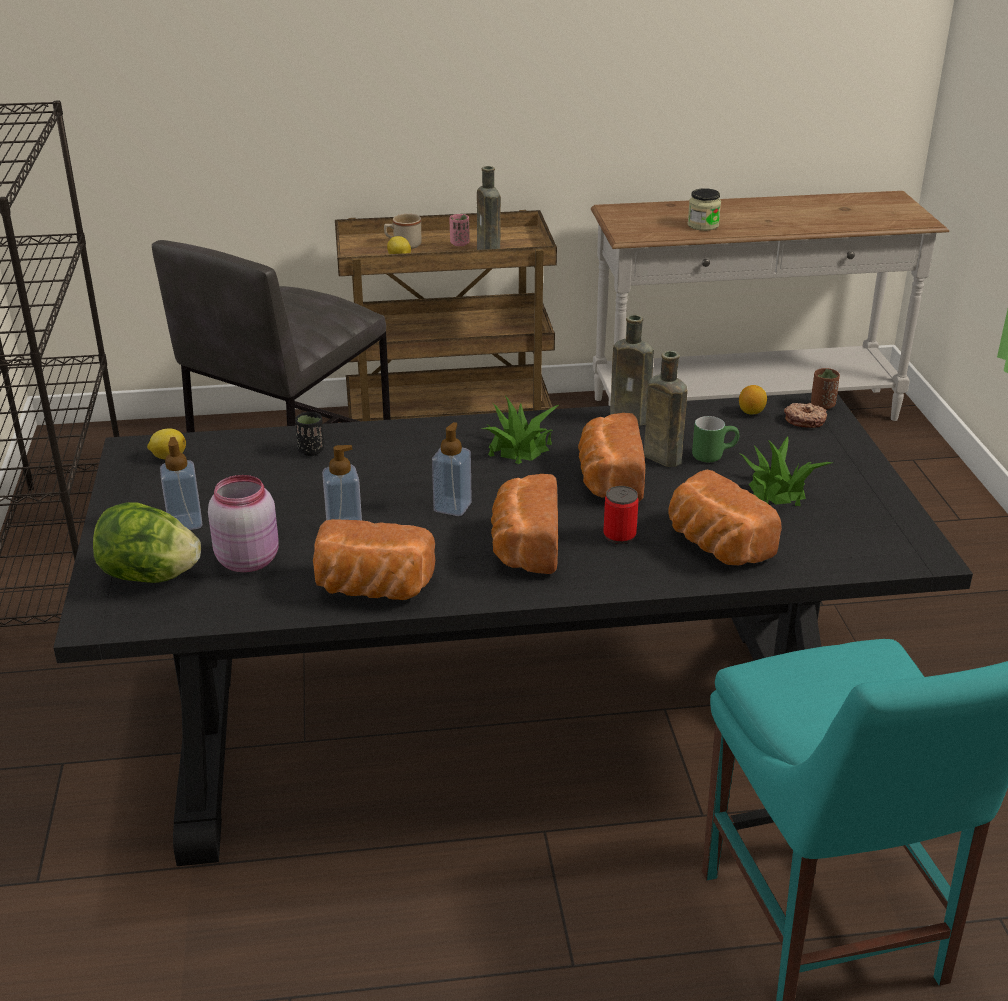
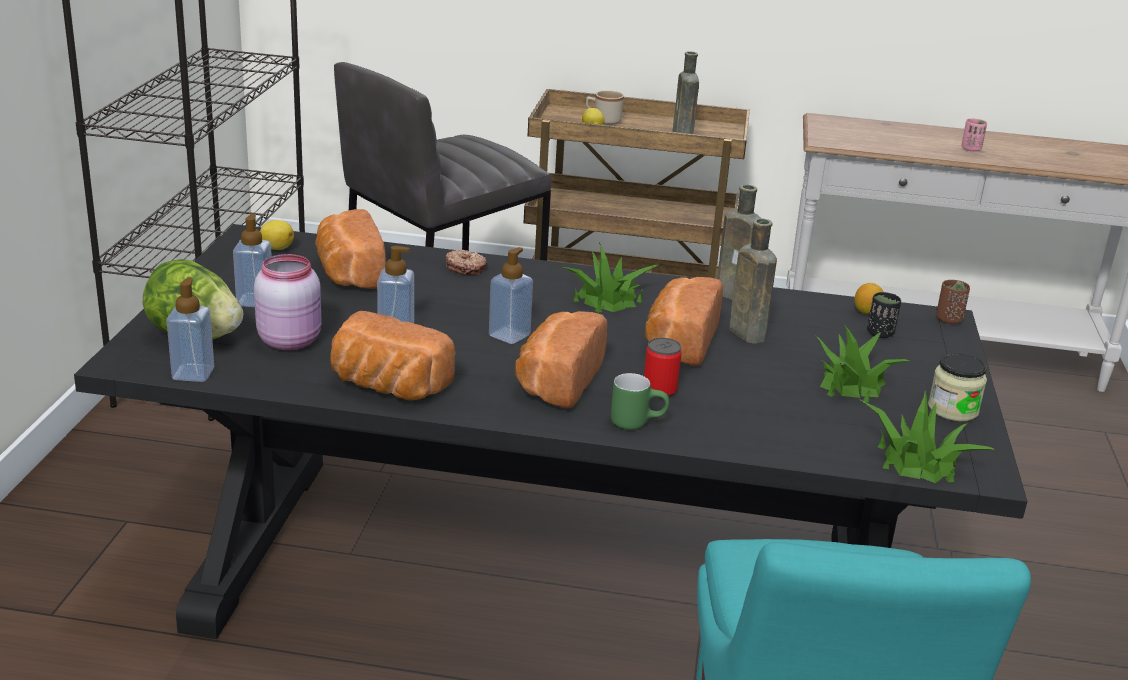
camera: 15 degrees right, 5 degrees down
black cup [295,412,324,456] -> black cup moved to [867,292,901,338]
pink cup [449,214,469,246] -> pink cup moved to [961,118,987,152]
bread [669,470,782,565] -> bread moved to [315,209,386,289]
jar [688,188,721,231] -> jar moved to [928,353,987,422]
green mug [692,416,739,462] -> green mug moved to [611,373,669,430]
donut [784,403,827,428] -> donut moved to [446,249,487,275]
none -> soap dispenser [166,277,214,382]
none -> potted plant [857,391,996,483]

